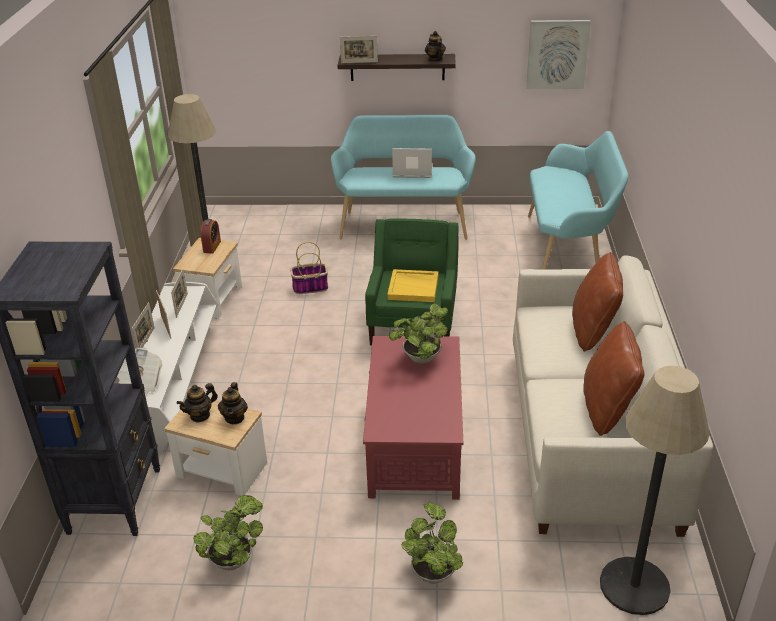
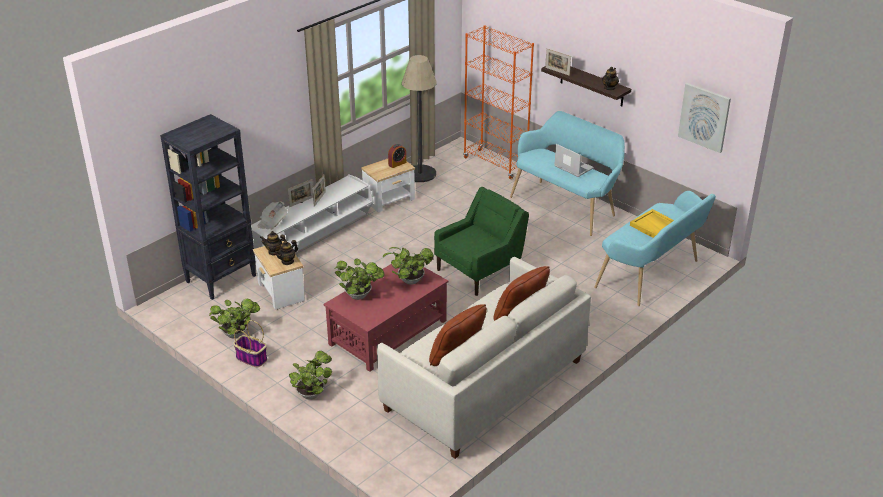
camera: 40 degrees right, 0 degrees up
picture frame [171,269,188,318] -> none
basket [290,242,328,294] -> basket moved to [233,320,267,367]
yellow tray [387,269,438,302] -> yellow tray moved to [630,209,674,238]
floor lamp [600,366,710,615] -> none
none -> potted plant [334,259,384,300]
none -> orange bookcase [463,25,534,179]

